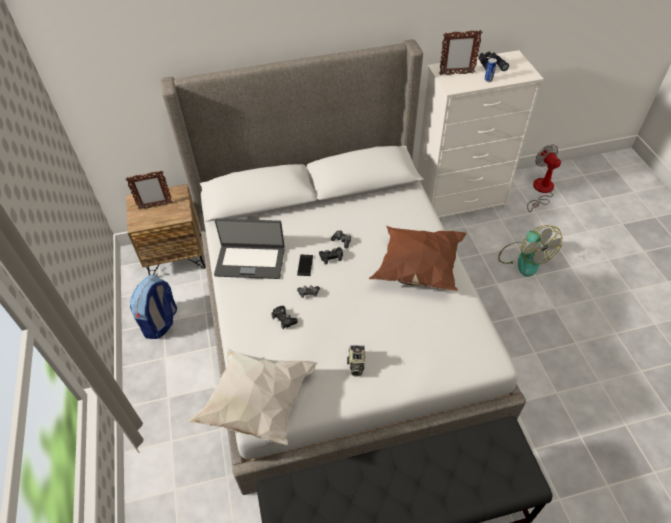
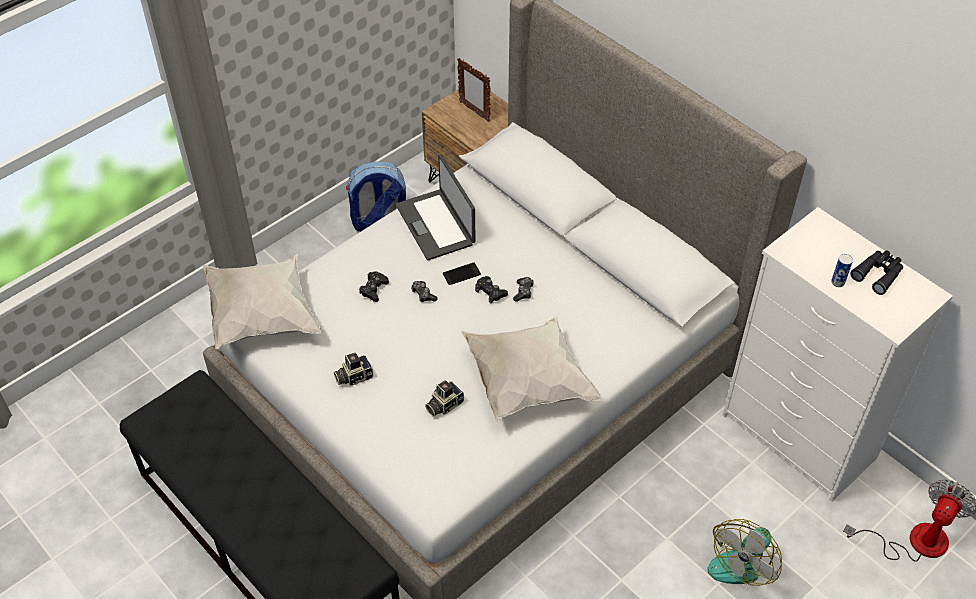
camera: 60 degrees right, 0 degrees up
brown pillow [369,226,466,291] -> white pillow [461,315,603,422]
picture frame [439,30,483,75] -> none
none -> camera [425,380,464,416]

